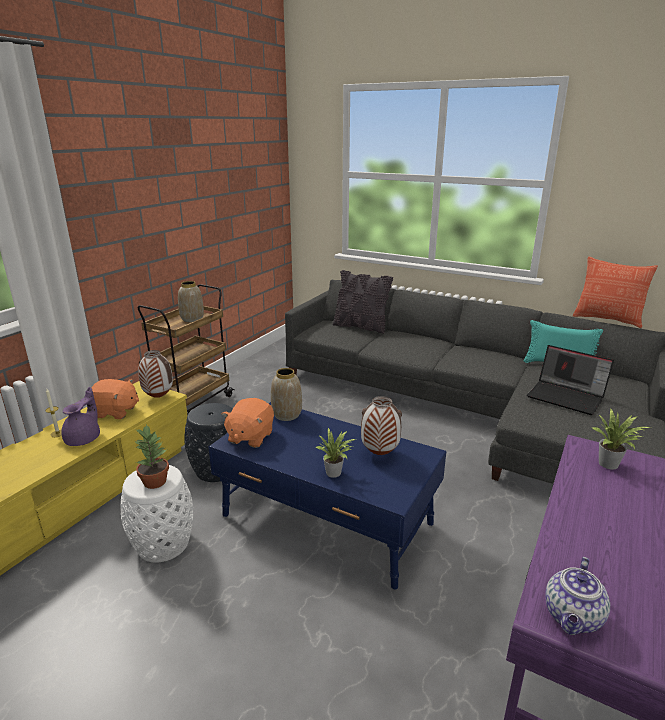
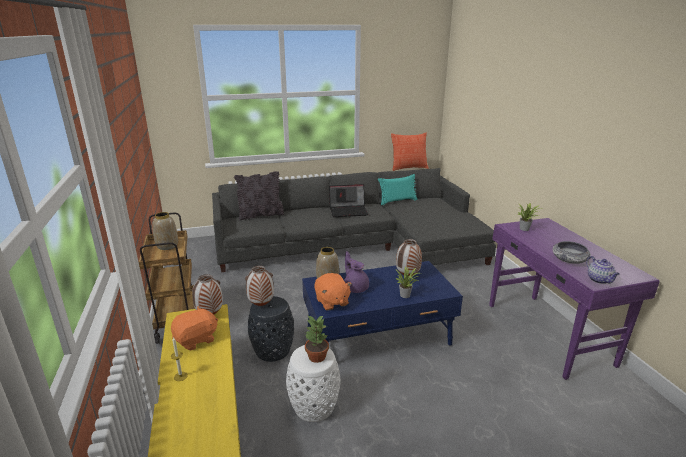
camera: 45 degrees left, 0 degrees up
purple teapot [61,387,100,446] -> purple teapot moved to [344,251,369,293]
laptop [527,345,614,415] -> laptop moved to [329,184,369,217]
none -> vase [245,265,274,306]
none -> bowl [553,241,591,264]

